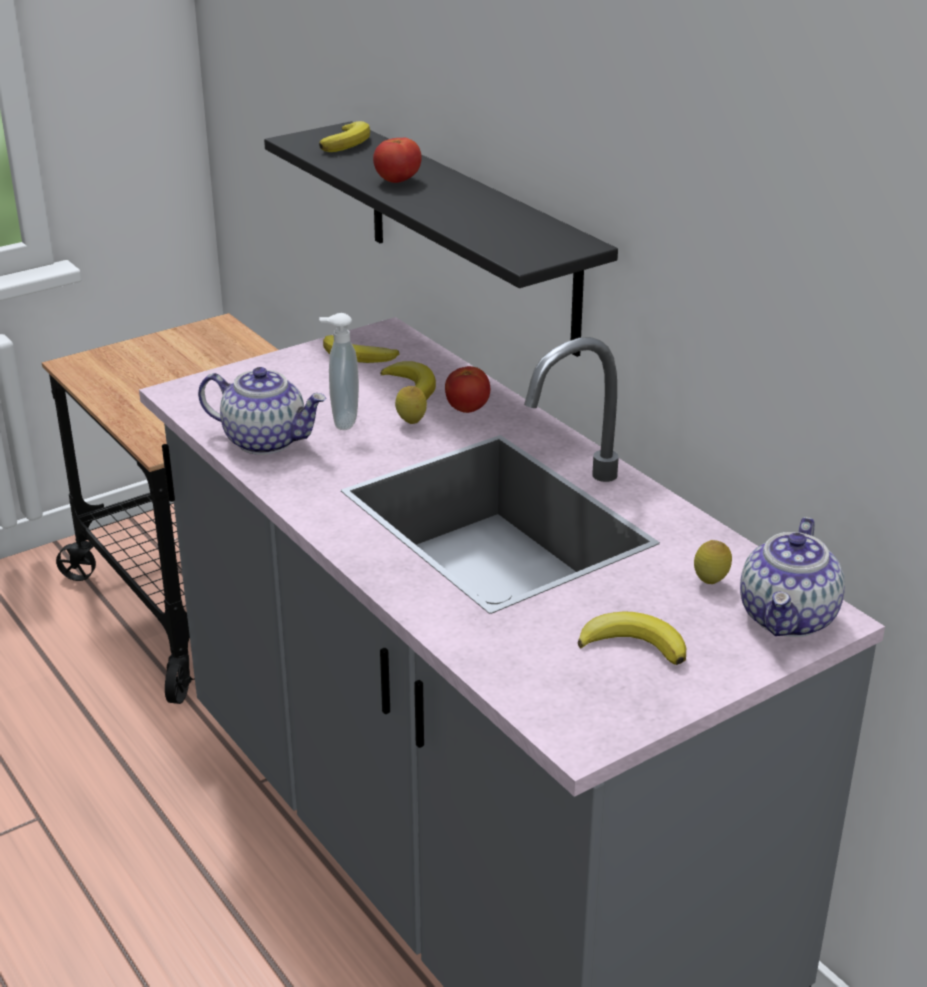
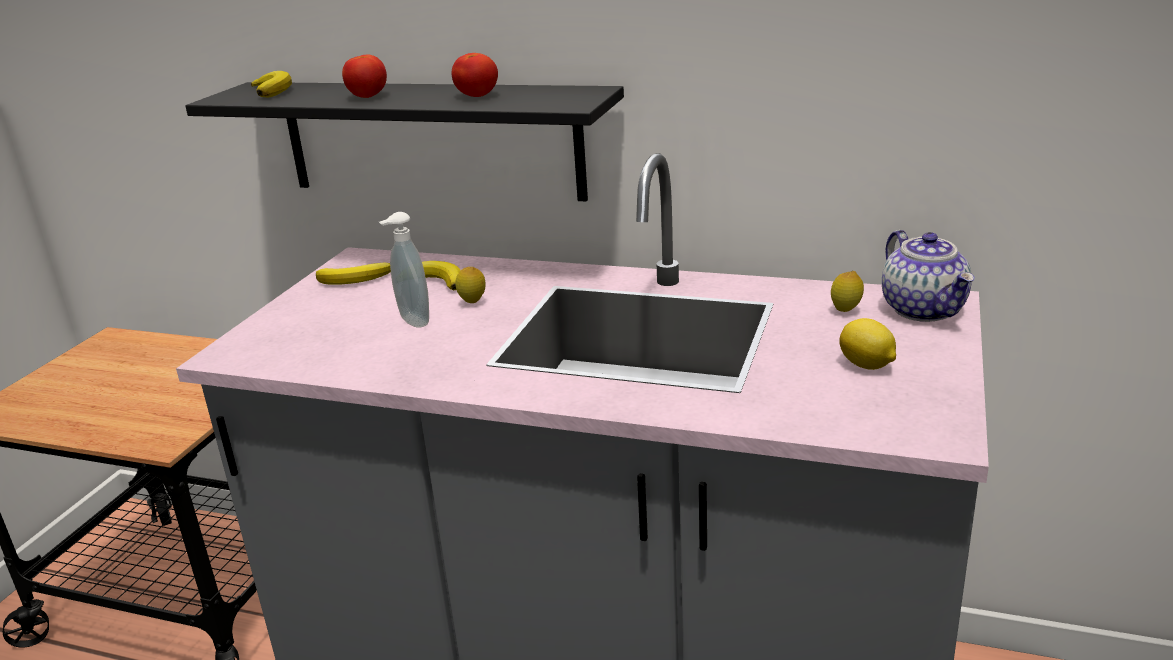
camera: 35 degrees left, 5 degrees down
teapot [198,367,327,455] -> none
tomato [445,366,490,413] -> tomato moved to [452,53,498,97]
banana [578,612,686,665] -> lemon [839,318,896,370]

